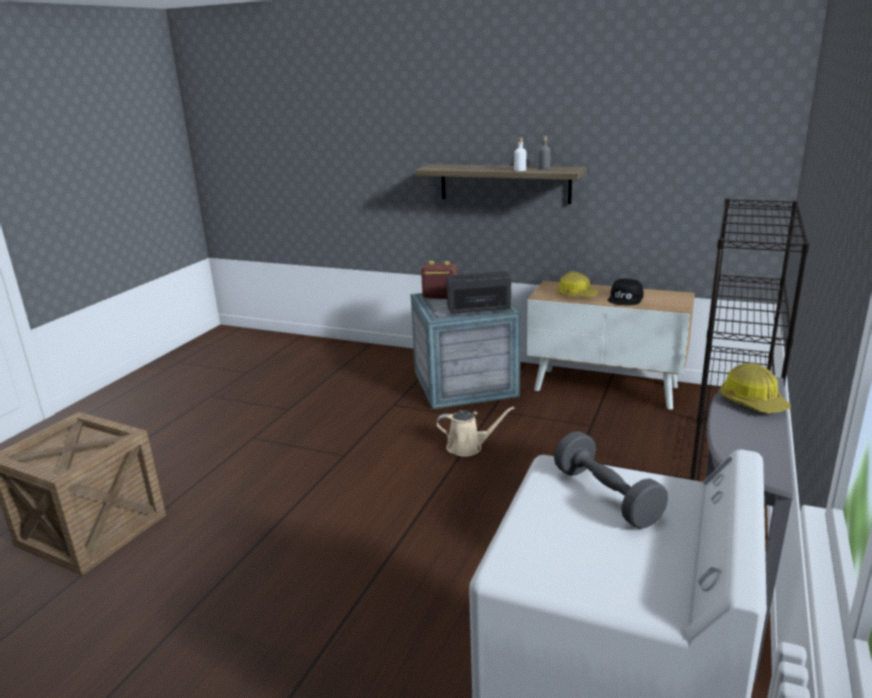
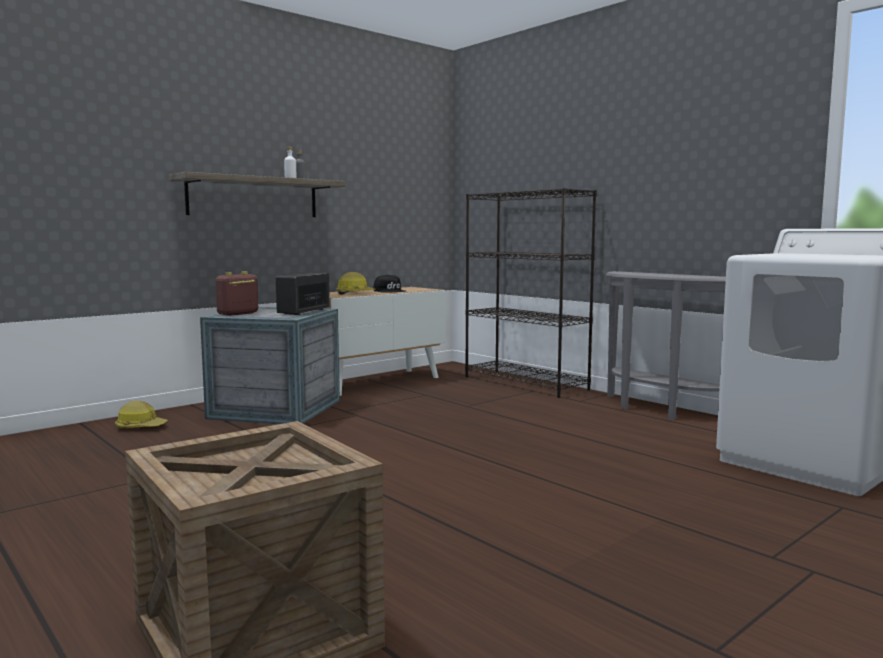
camera: 65 degrees left, 15 degrees down
beige watering can [436,407,514,457] -> none
grey dumbbell [554,431,668,529] -> none
hard hat [720,363,791,413] -> hard hat moved to [115,401,168,428]

